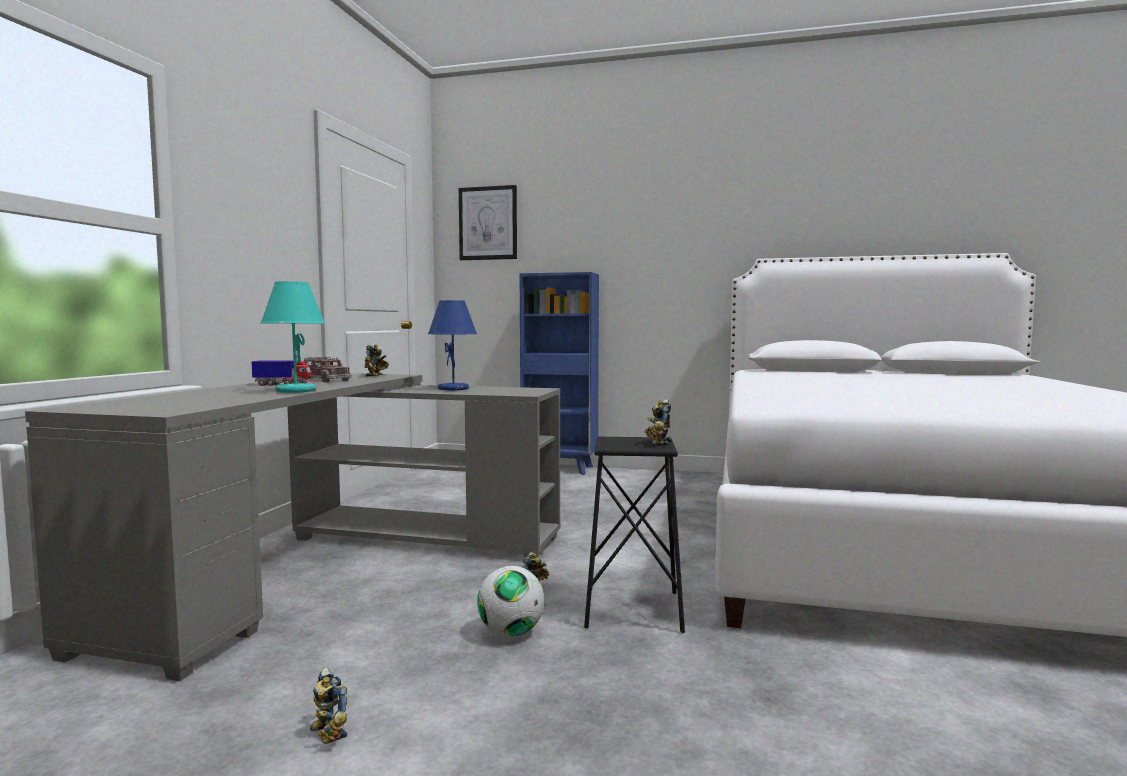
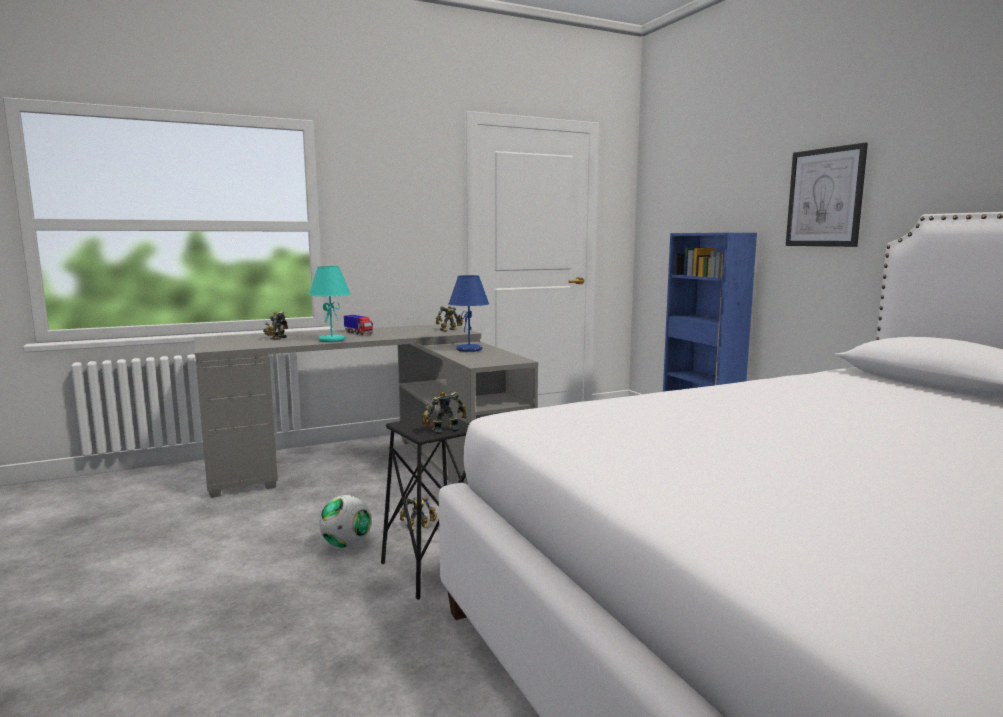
camera: 50 degrees right, 5 degrees up
toy truck [304,357,352,382] -> none
toy robot [310,667,347,744] -> toy robot moved to [263,311,288,340]
picture [459,185,517,260] -> picture moved to [786,143,868,247]

